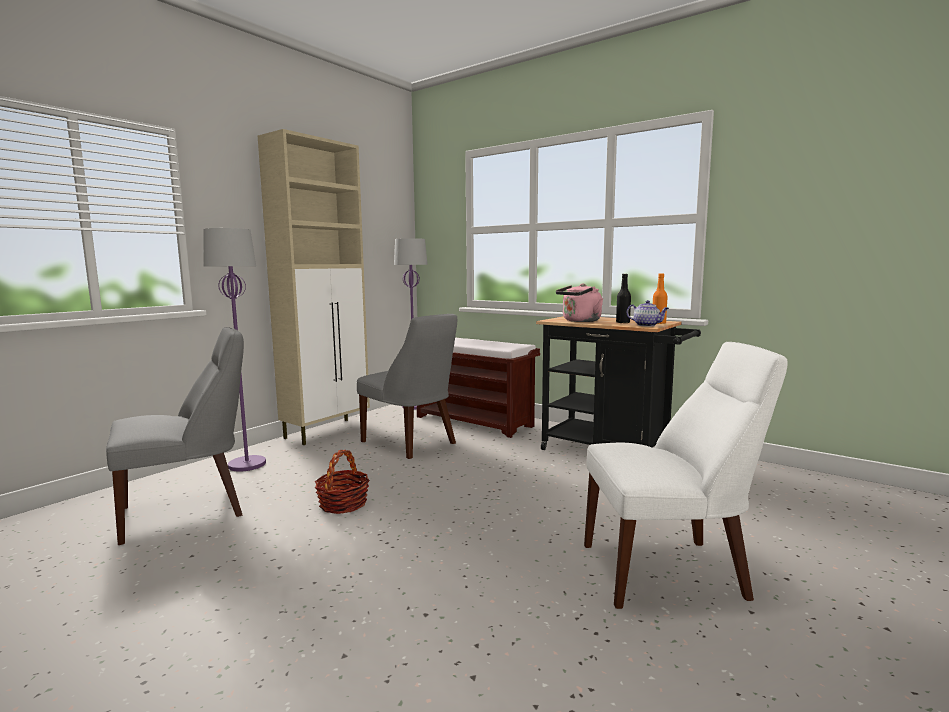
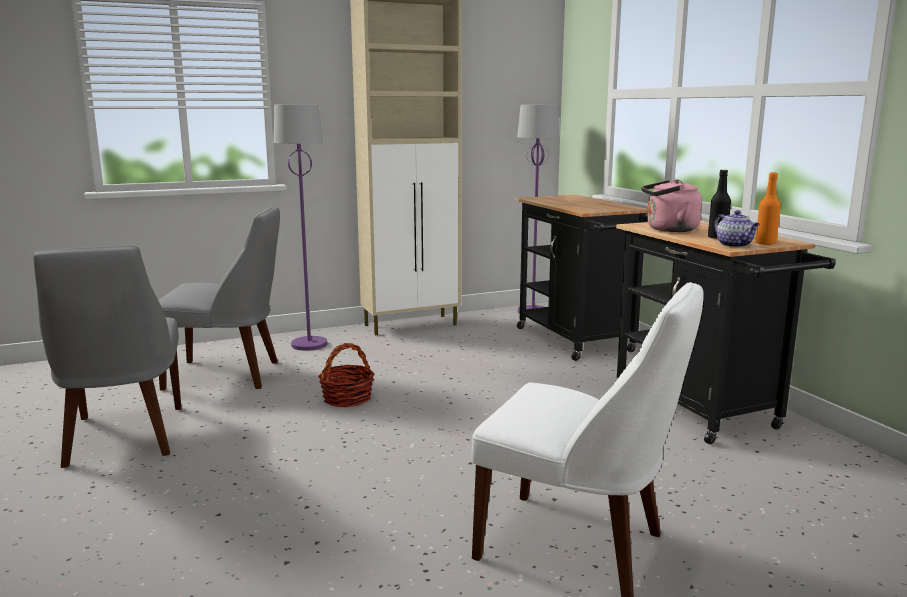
camera: 30 degrees right, 5 degrees up
grey chair [357,314,457,459] -> grey chair moved to [33,246,181,468]
brown bench [417,338,540,438] -> black cart [515,195,648,361]

